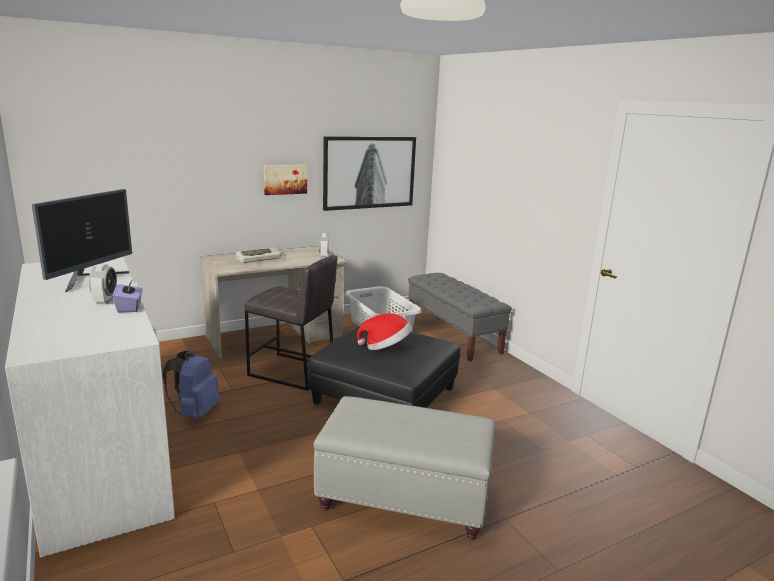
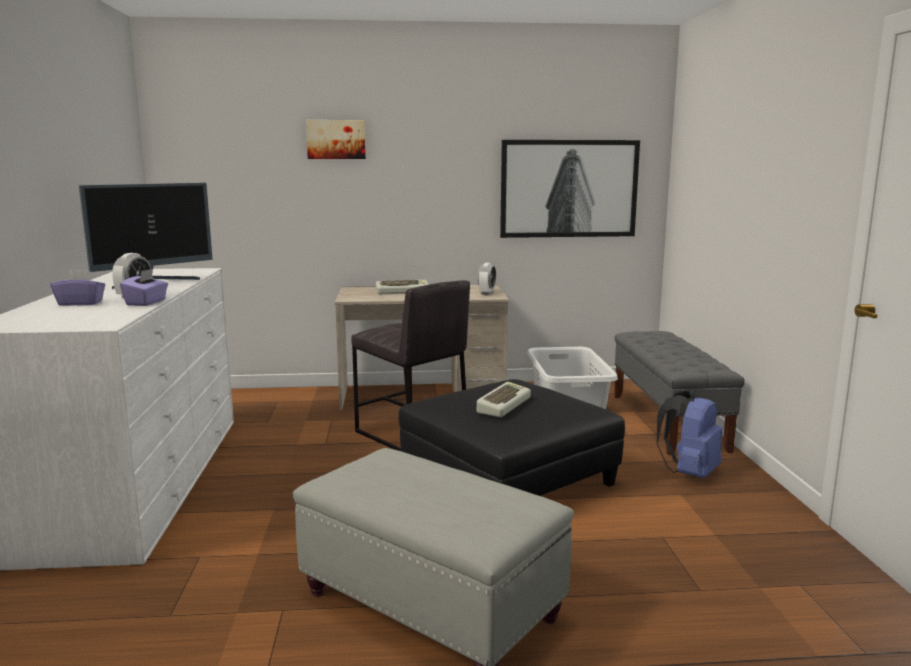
camera: 25 degrees right, 5 degrees down
blue backpack [163,350,219,419] -> blue backpack moved to [657,390,723,479]
picture [264,165,307,195] -> picture moved to [306,120,366,159]
hat [357,313,412,350] -> keyboard [477,382,531,417]
none -> purple tissue box [50,269,105,306]

